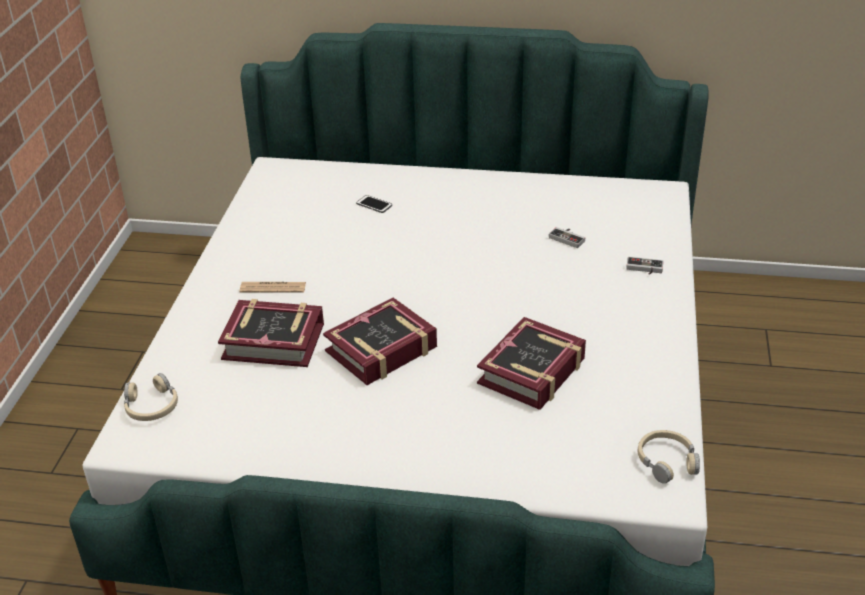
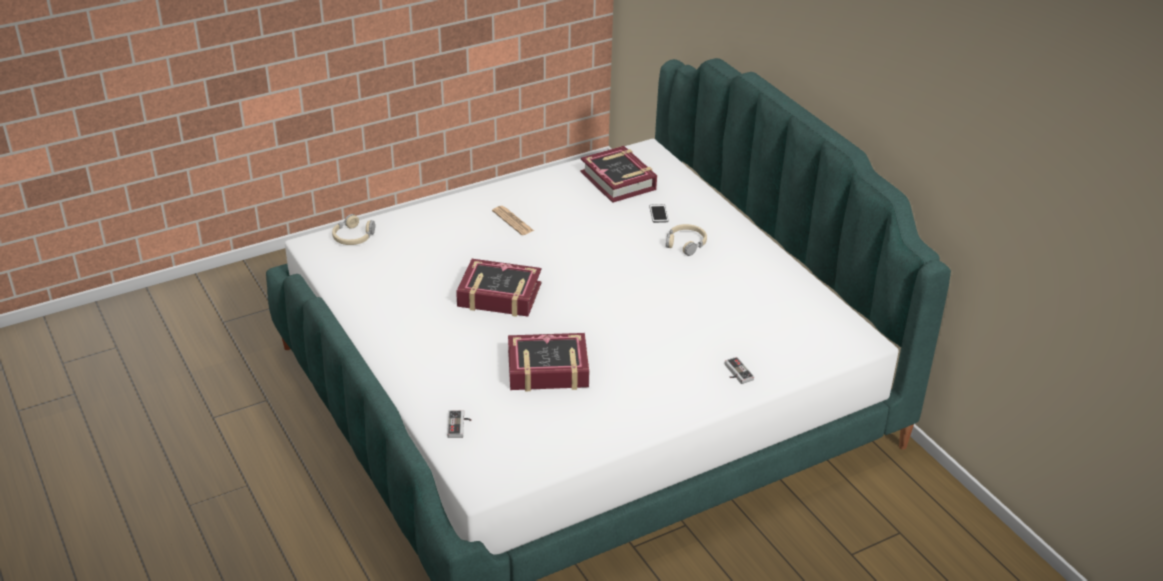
camera: 50 degrees right, 0 degrees up
book [218,299,324,367] -> book moved to [581,146,657,203]
game controller [549,227,585,248] -> game controller moved to [447,410,471,438]
beige headphones [638,430,700,484] -> beige headphones moved to [666,224,707,256]

